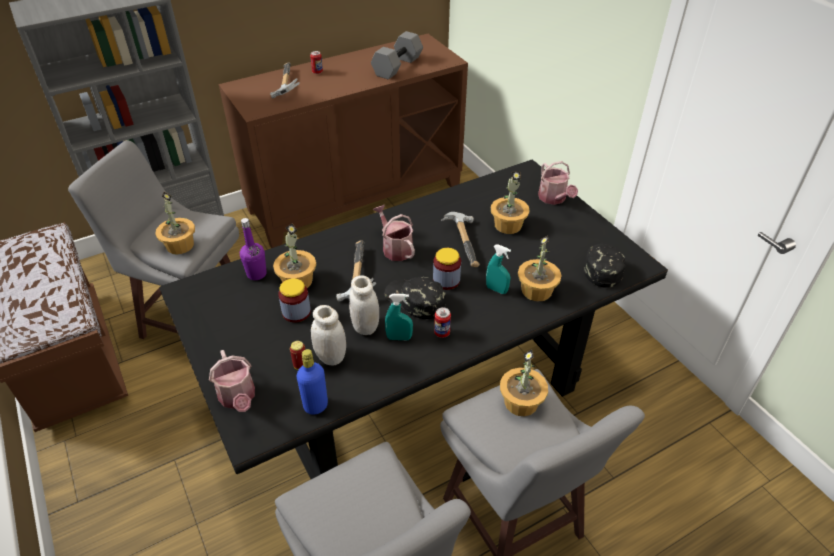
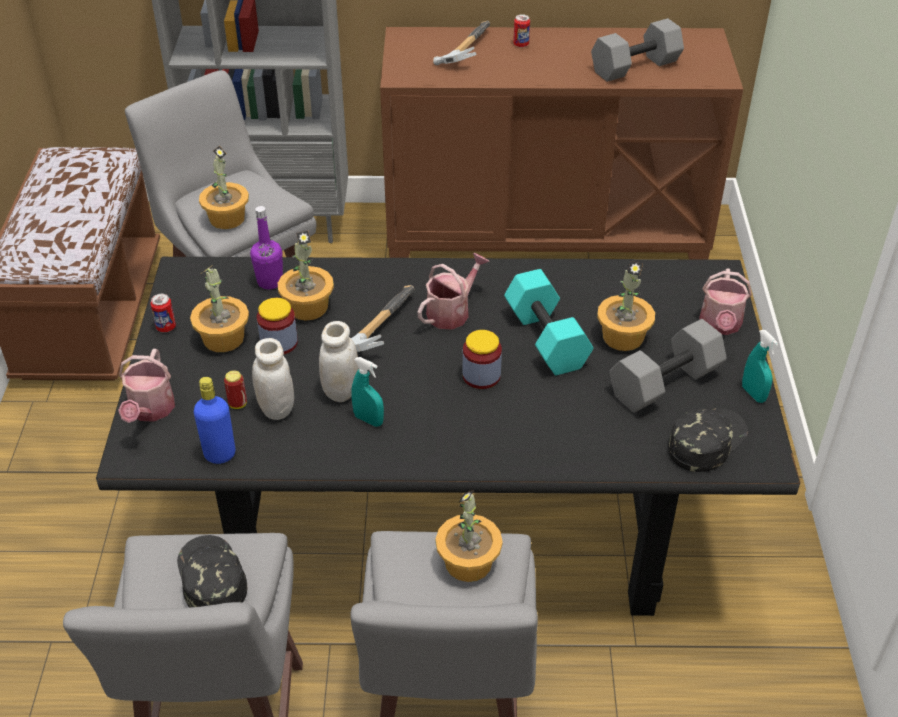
camera: 30 degrees right, 0 degrees up
watering can [373,205,415,261] -> watering can turned 45 degrees clockwise [417,253,490,330]
black cap [384,277,446,319] -> black cap moved to [177,535,247,607]
can [434,307,451,338] -> can moved to [150,294,176,332]
hammer [441,212,480,267] -> turquoise dumbbell [504,269,594,375]
turquoise spray bottle [486,244,511,294] -> turquoise spray bottle moved to [742,330,778,403]
potted plant [518,235,562,302] -> potted plant moved to [190,265,249,352]
none -> grey dumbbell [609,319,727,413]

